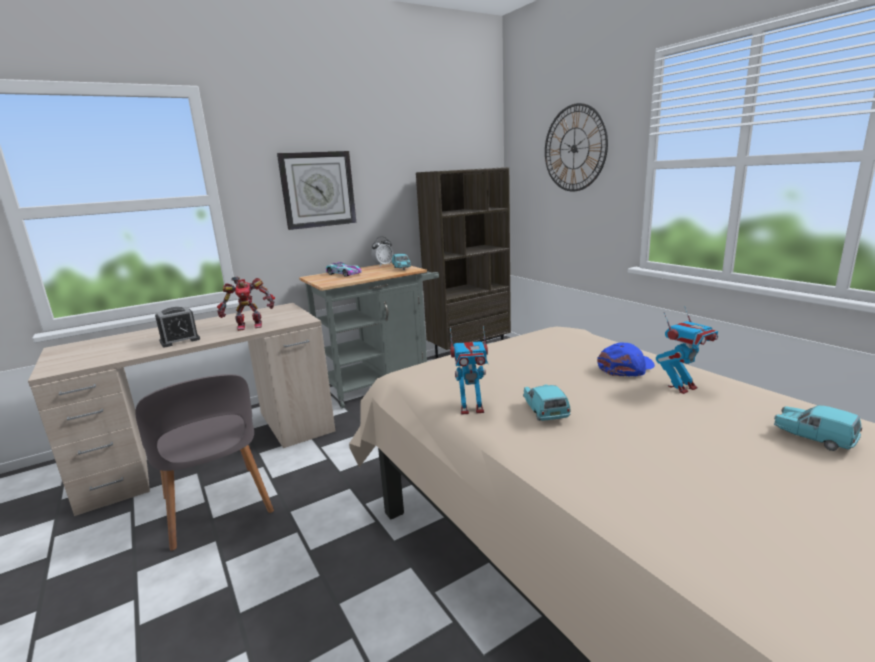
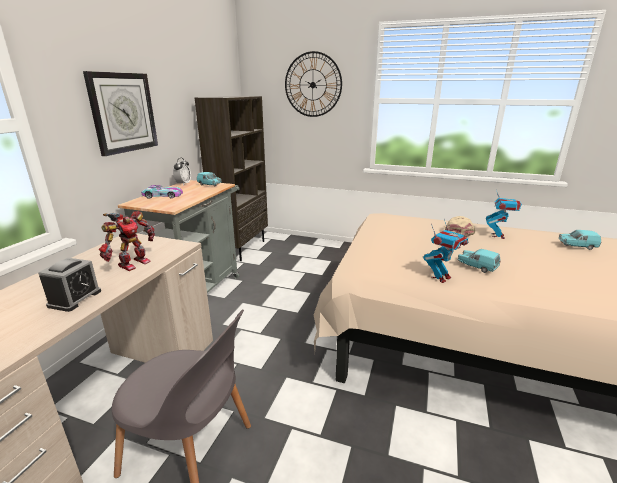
camera: 40 degrees left, 5 degrees up
blue cap [597,342,655,377] -> beige cap [445,216,475,237]

